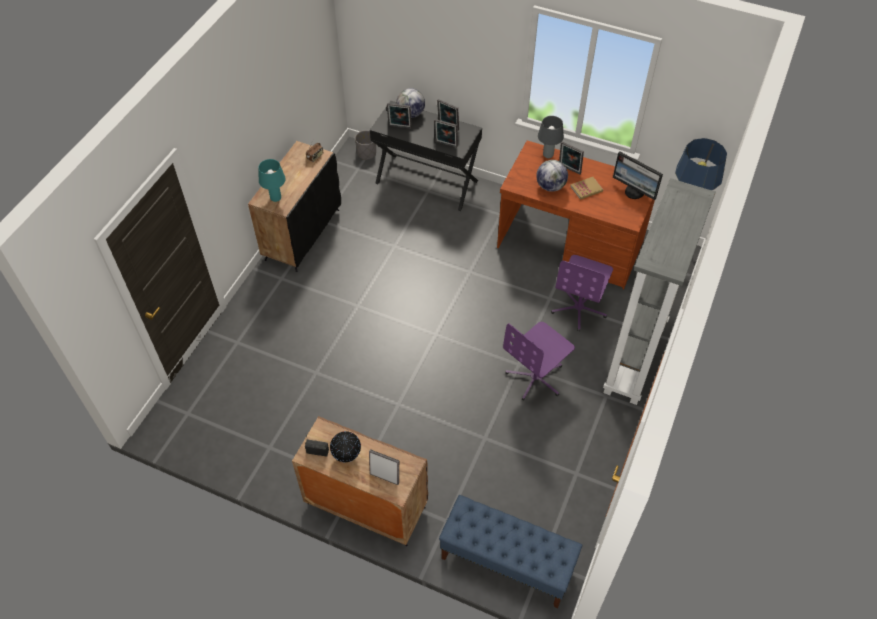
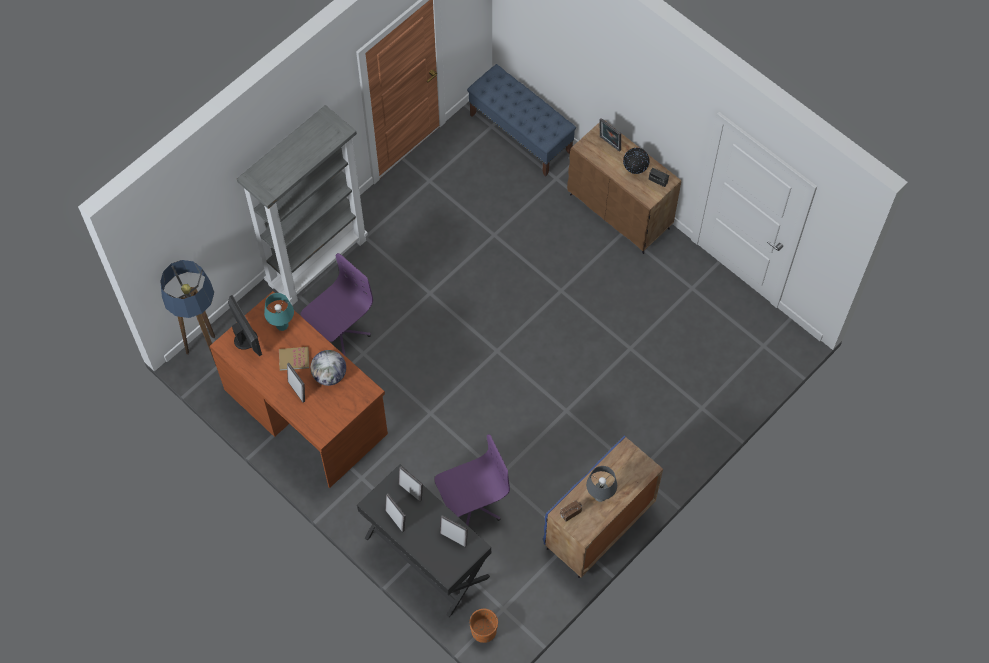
camera: 160 degrees left, 10 degrees up
black cabinet [248,141,341,272] -> blue cabinet [543,436,663,578]
turquoise table lamp [259,159,286,202] -> turquoise table lamp moved to [264,293,294,331]
grey planter [355,130,376,160] -> orange planter [469,609,498,643]
globe [396,88,425,118] -> none
purple office chair [503,322,575,401] -> purple office chair moved to [435,434,510,525]
grey table lamp [538,116,564,158] -> grey table lamp moved to [586,466,617,502]

